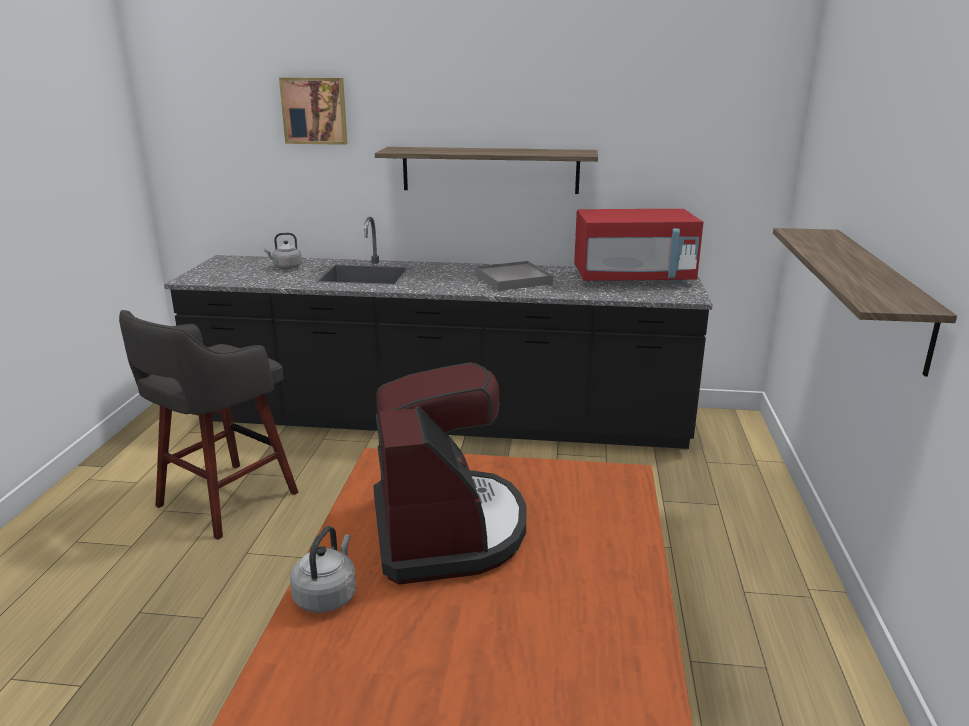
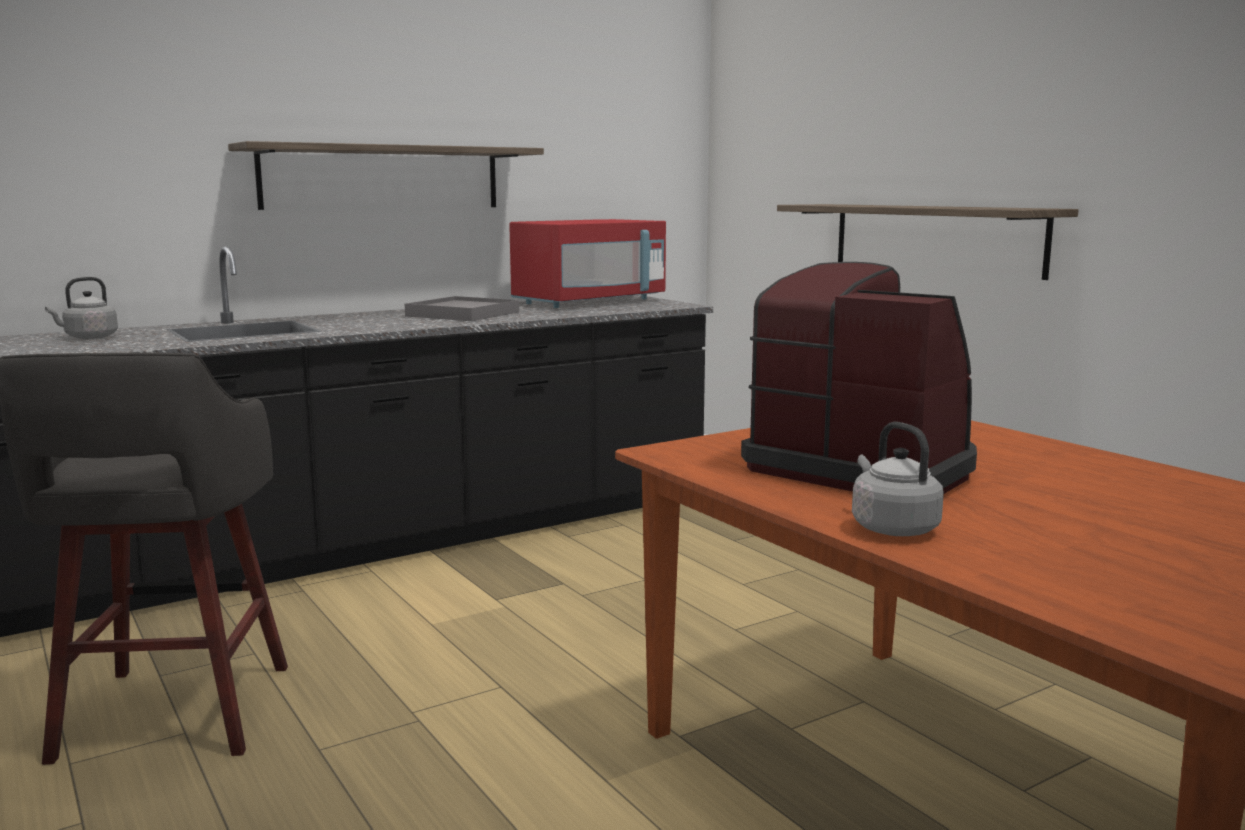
camera: 40 degrees left, 10 degrees down
picture [279,77,348,145] -> none

